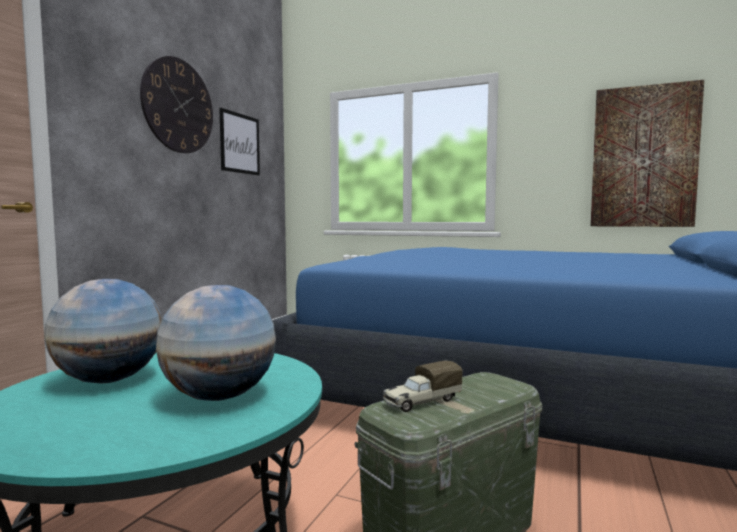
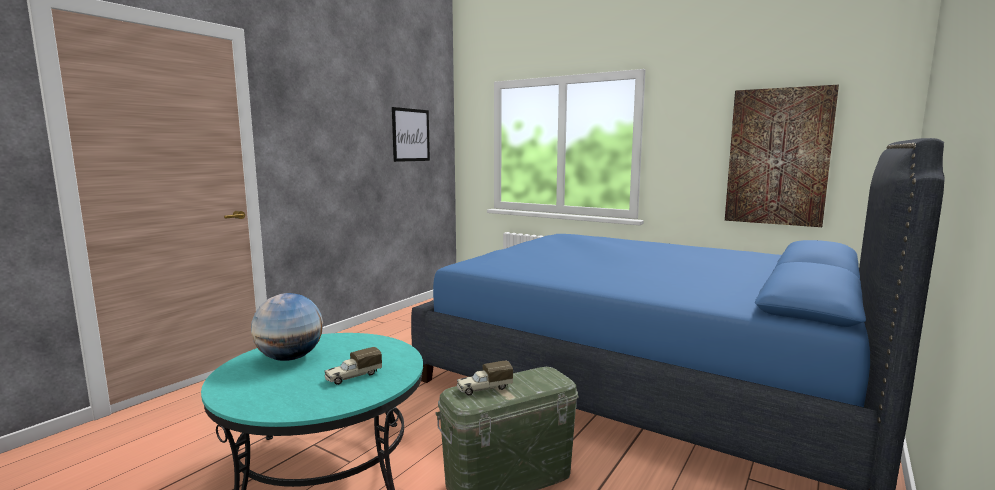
camera: 10 degrees right, 5 degrees up
wall clock [140,56,213,153] -> none
globe [156,285,276,401] -> toy truck [324,347,382,385]

